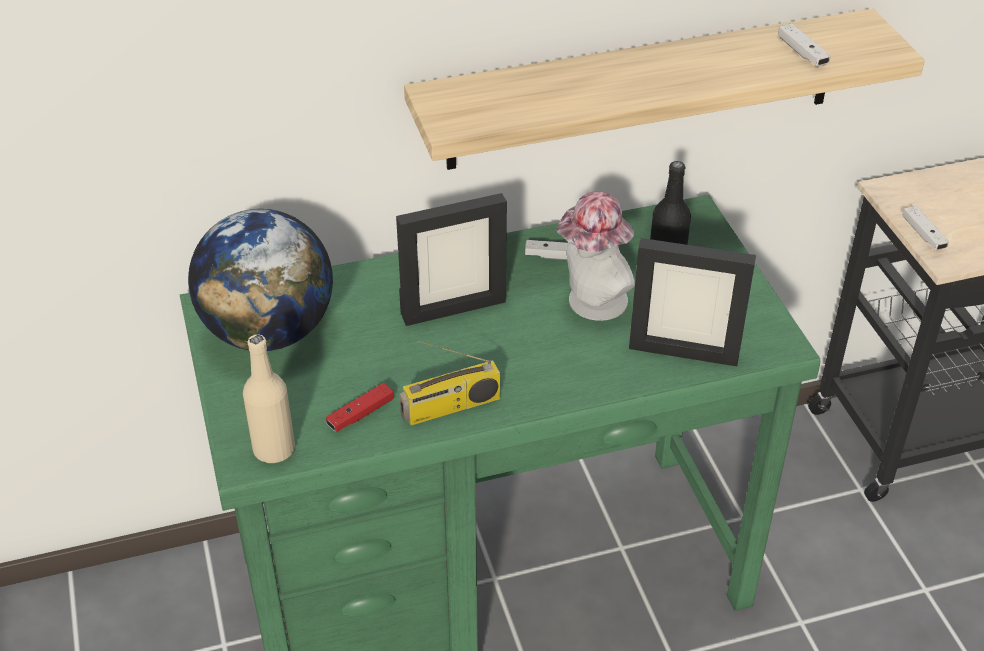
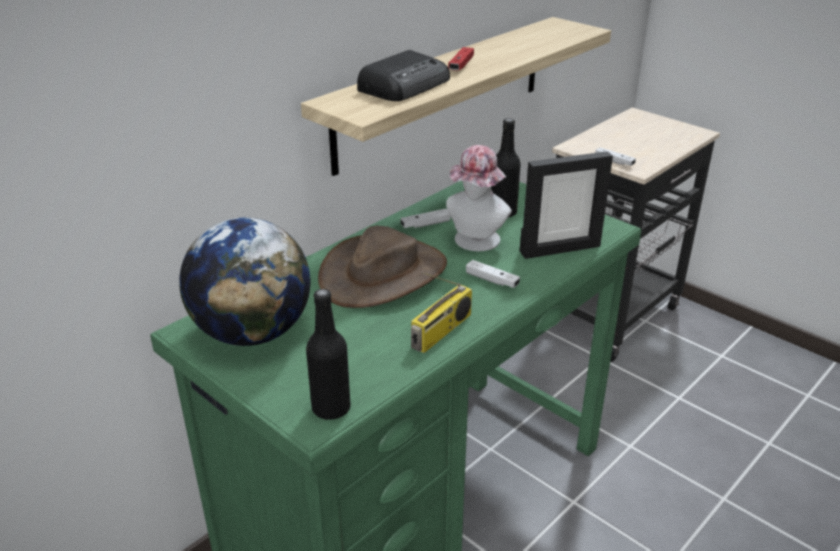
camera: 30 degrees left, 10 degrees down
beige bottle [243,334,295,463] -> black bottle [306,289,351,420]
red game controller [326,383,394,432] -> red game controller moved to [448,47,474,71]
picture frame [396,193,507,326] -> brown hat [318,226,447,308]
white game controller [778,23,831,66] -> white game controller moved to [466,260,520,288]
none -> radio [357,50,450,101]

